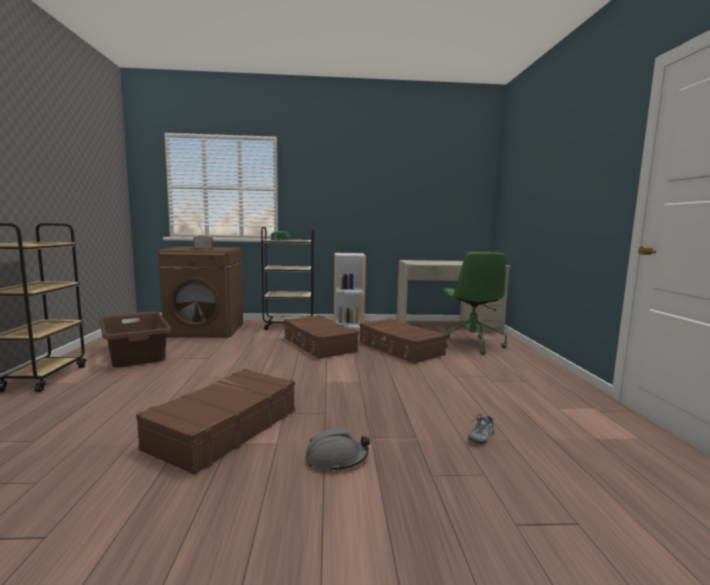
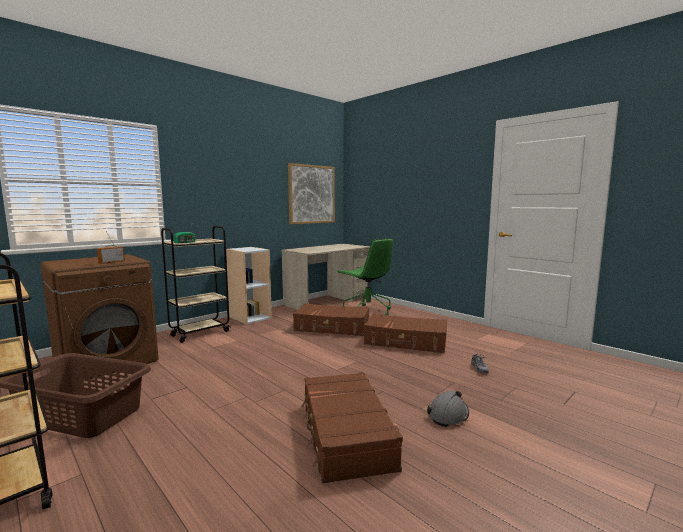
camera: 40 degrees left, 0 degrees up
brown suitcase [284,315,359,359] -> brown suitcase moved to [364,313,447,353]
none -> picture [288,163,335,224]

